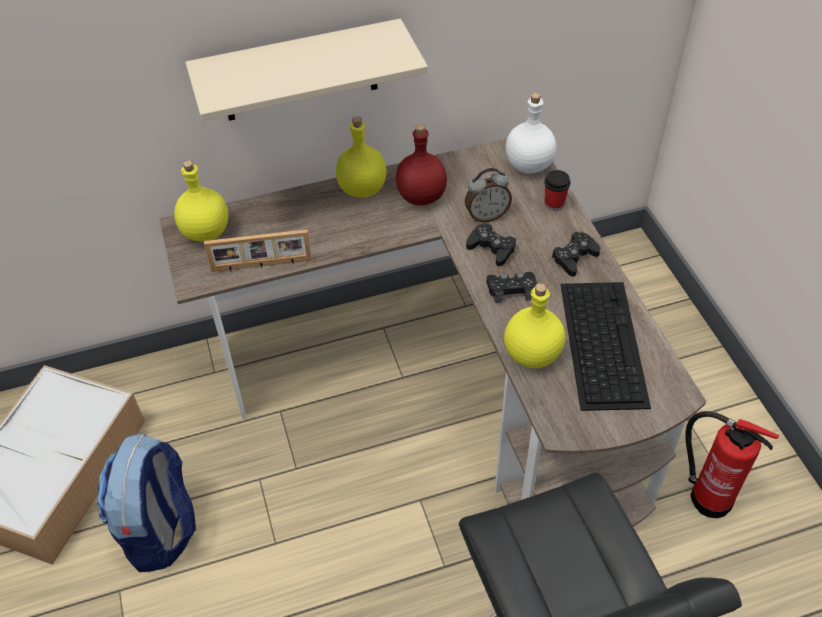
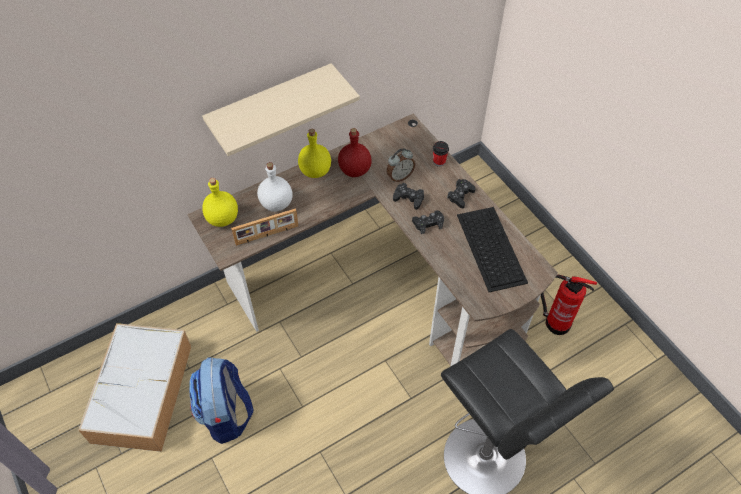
camera: 15 degrees left, 5 degrees up
yellow bottle [504,283,565,368] -> none
white bottle [506,93,556,174] -> white bottle moved to [257,162,293,212]

